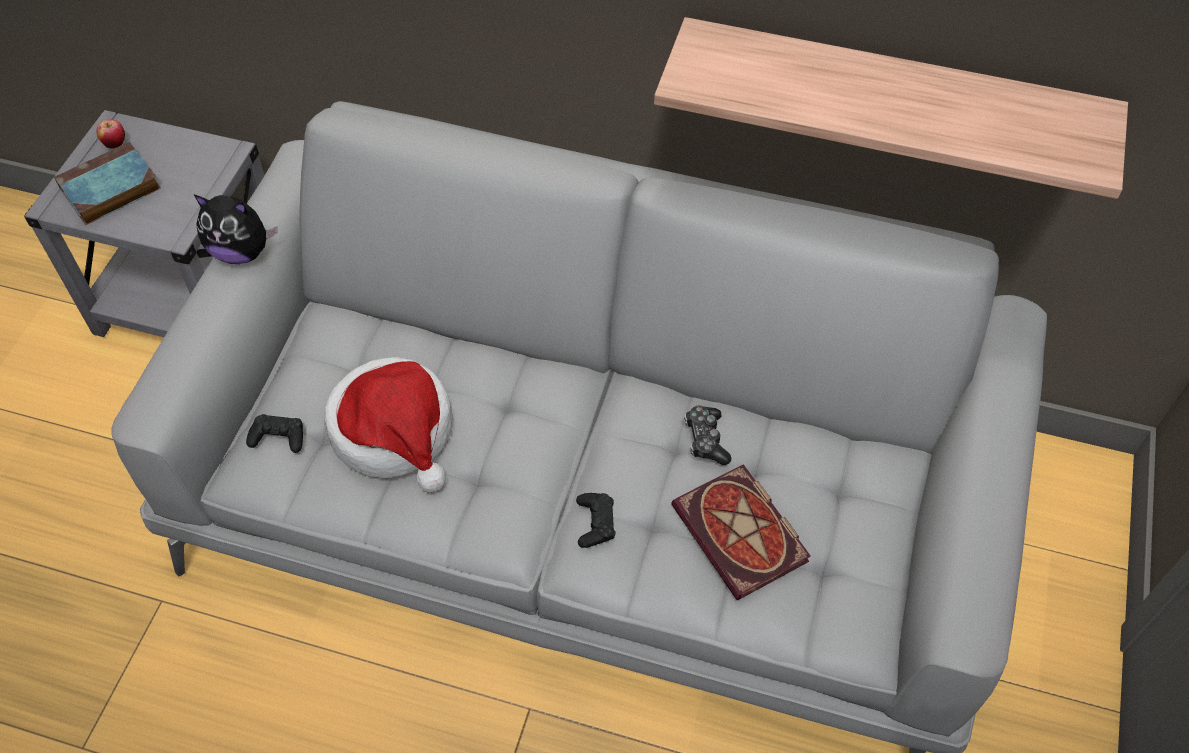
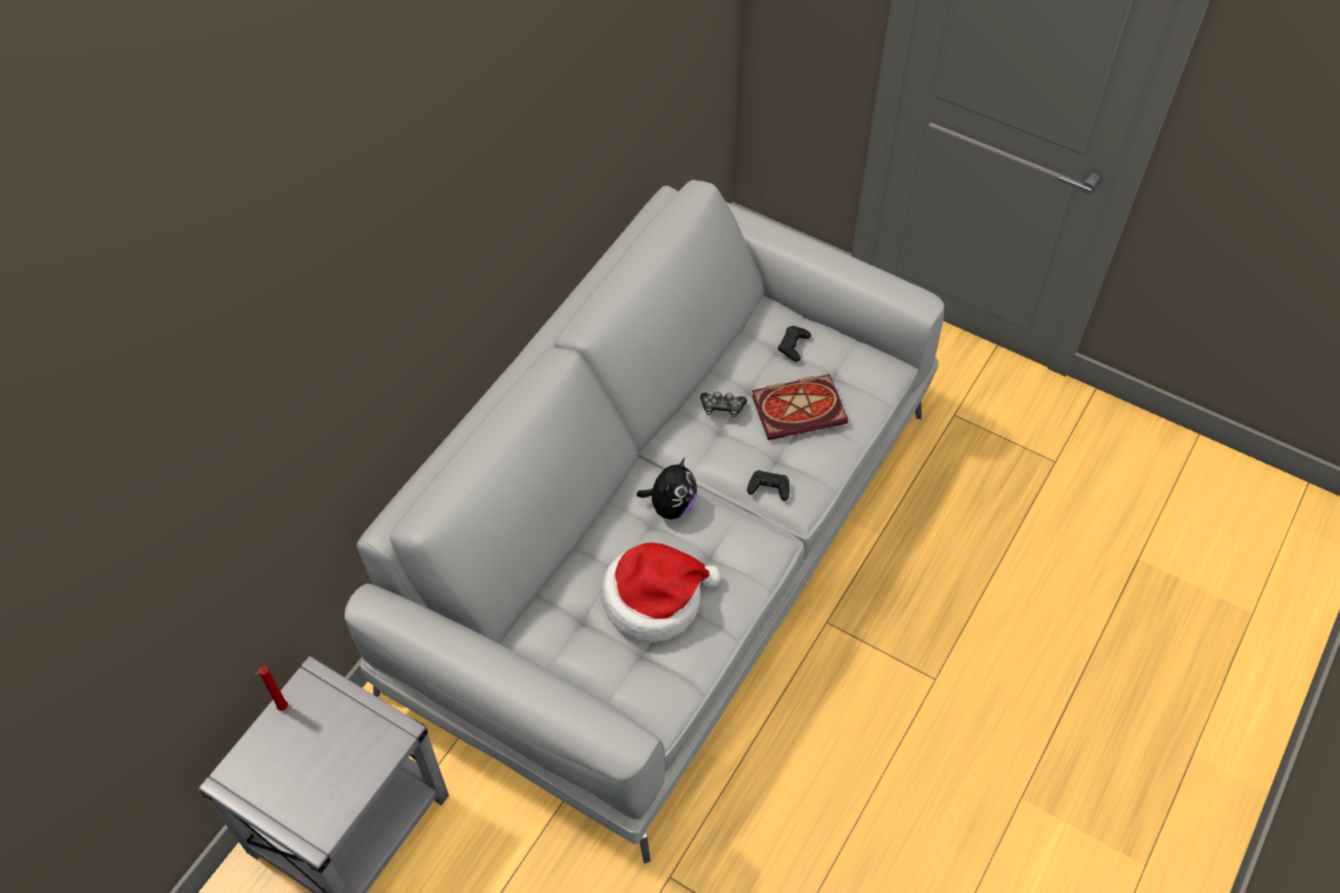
camera: 75 degrees left, 0 degrees up
book [54,142,161,225] -> none
apple [96,120,125,149] -> none
plush toy [193,194,278,264] -> plush toy moved to [637,457,697,519]
black game controller [246,414,303,453] -> black game controller moved to [778,326,811,362]
shelf [654,17,1128,199] -> none
none -> red candle [255,666,288,711]

